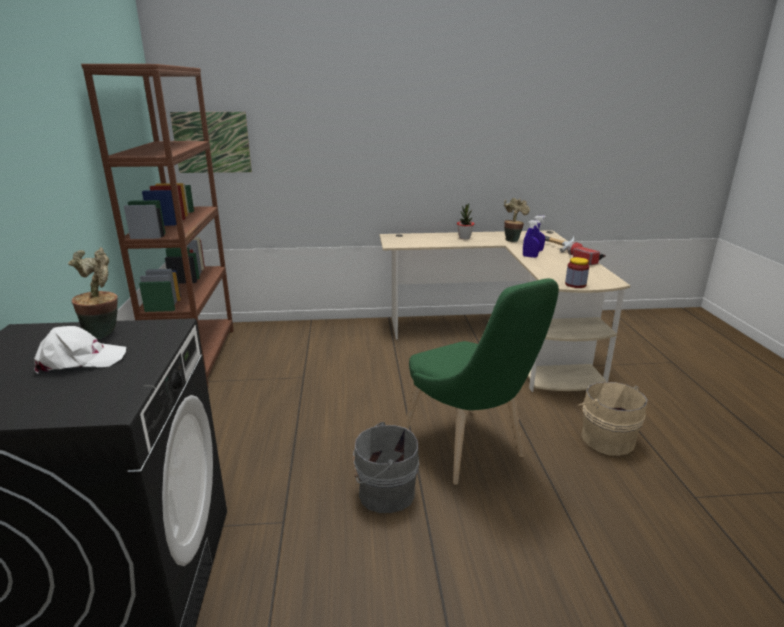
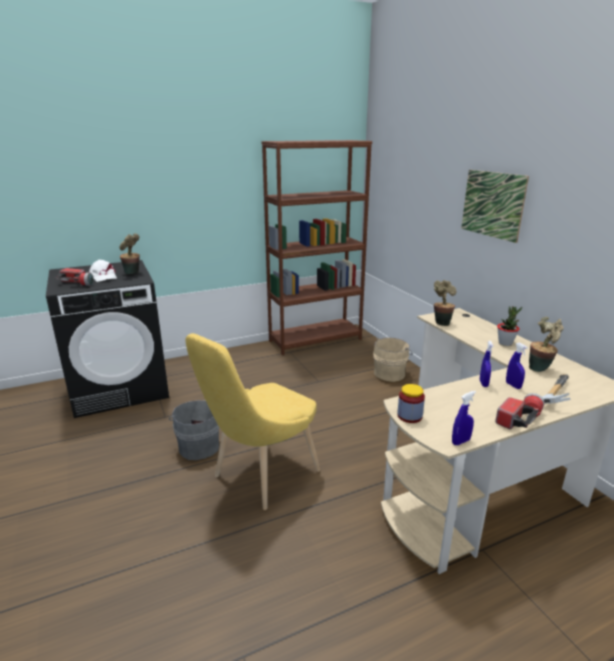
camera: 70 degrees right, 0 degrees up
picture [170,112,252,173] -> picture moved to [461,170,529,243]
green chair [404,278,559,485] -> yellow chair [186,333,320,510]
beige bucket [577,382,647,456] -> beige bucket moved to [373,337,413,382]
none -> flashlight [55,268,94,286]
none -> potted plant [434,280,457,326]
none -> blue spray bottle [452,391,476,445]

